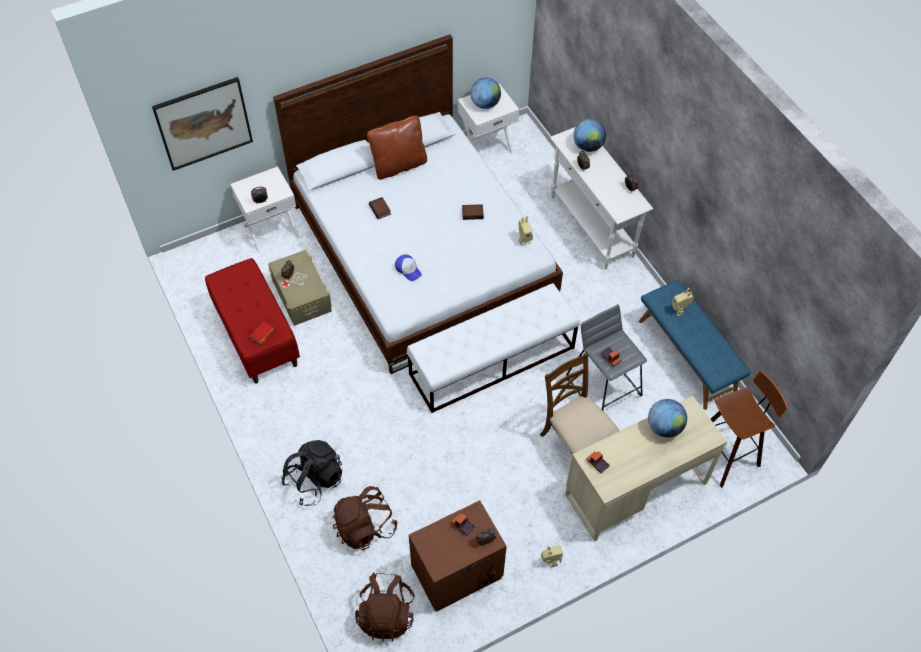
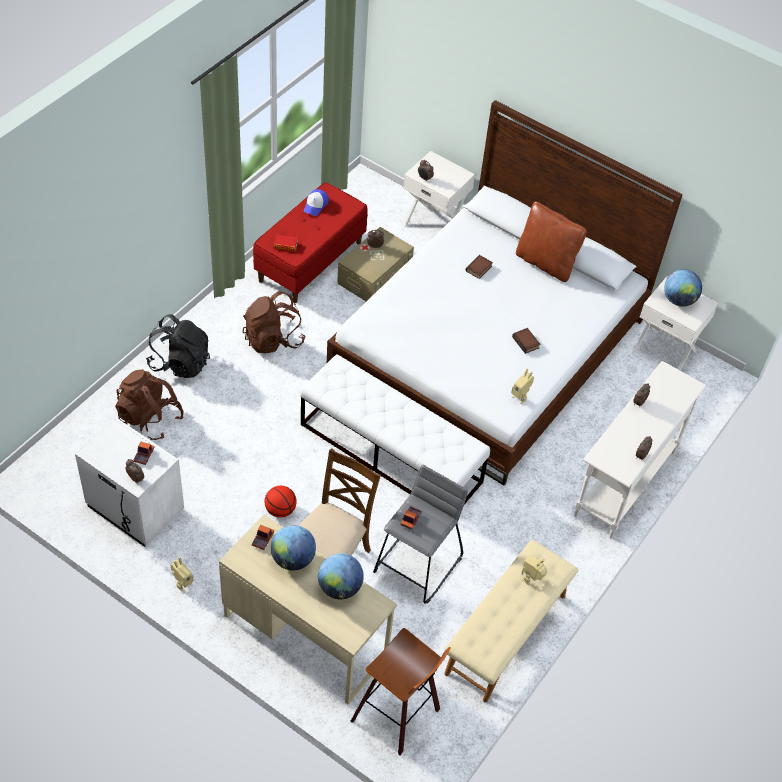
camera: 60 degrees right, 5 degrees down
picture [152,77,253,171] -> none
brown backpack [355,573,415,642] -> brown backpack moved to [243,291,306,354]
cap [395,254,422,281] -> cap moved to [304,189,329,216]
brown nightstand [409,500,507,612] -> white nightstand [75,418,184,547]
globe [573,119,606,152] -> globe moved to [271,525,316,571]
blue bench [639,280,751,410] -> beige bench [444,540,578,703]
none -> basketball [264,486,297,518]

